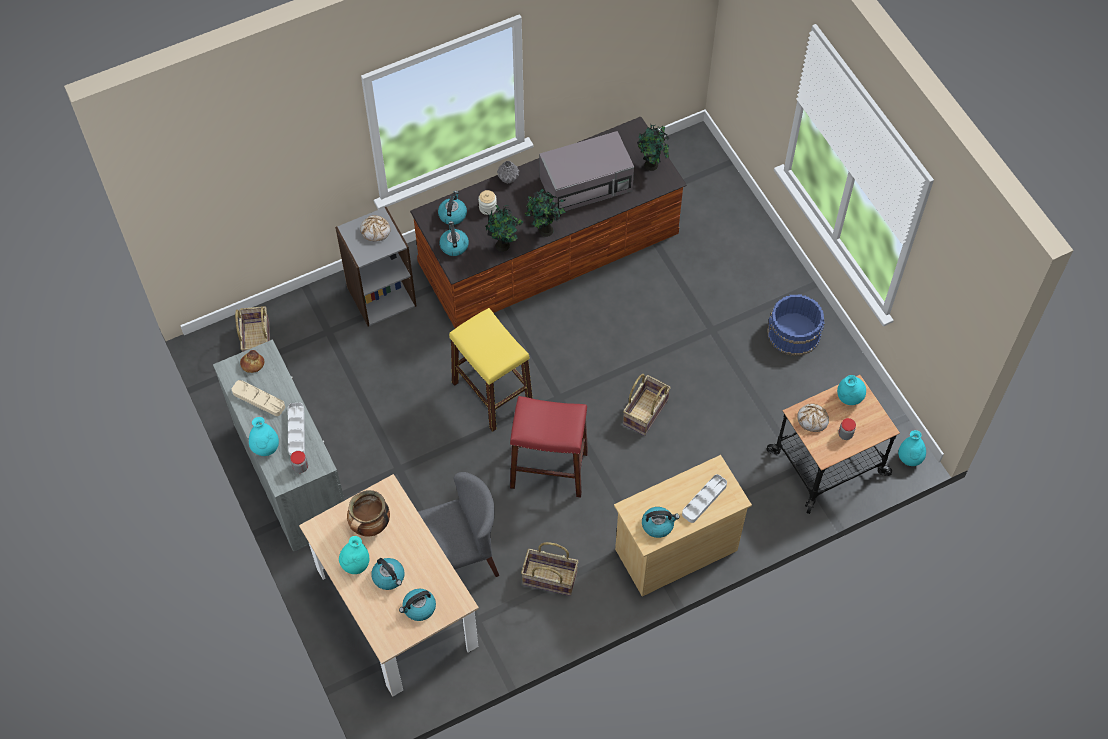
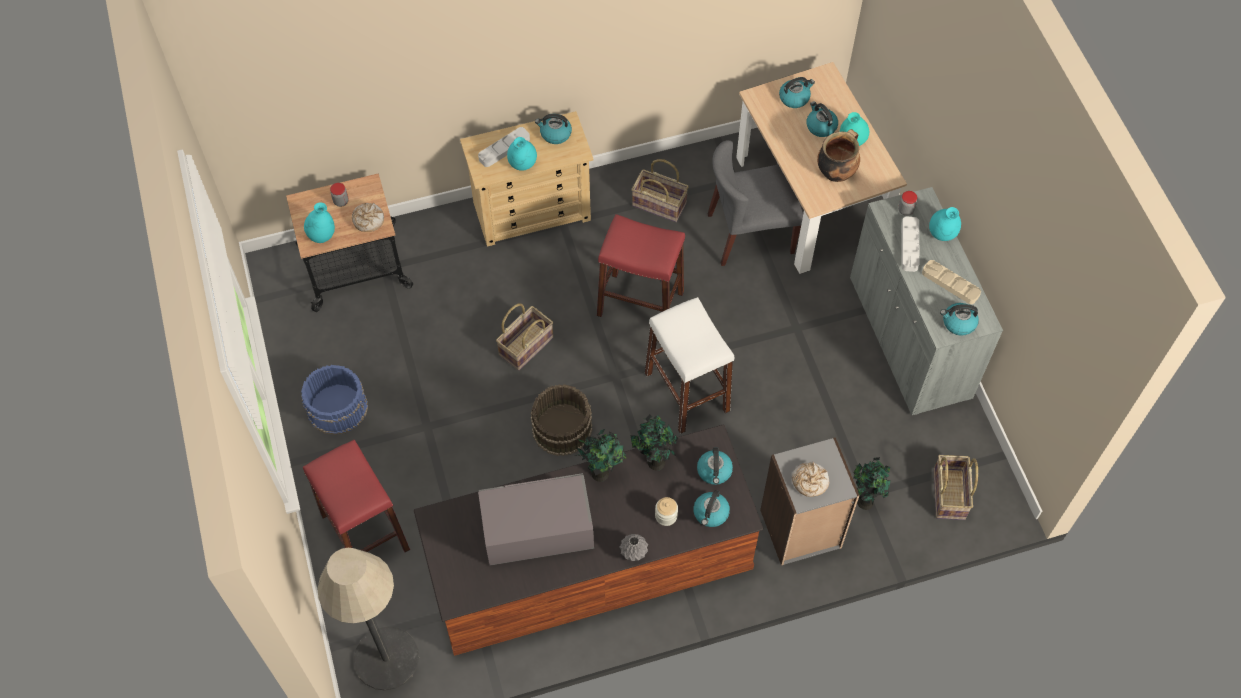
camera: 170 degrees left, 0 degrees up
bread [240,350,264,373] -> kettle [940,303,979,336]
yellow stool [449,308,533,432] -> white stool [645,297,734,434]
potted plant [637,125,670,171] -> potted plant moved to [853,457,891,510]
turquoise vase [898,430,926,466] -> turquoise vase moved to [507,137,537,171]
none -> red stool [303,440,410,552]
none -> floor lamp [317,548,419,691]
none -> brown bucket [531,384,593,456]

